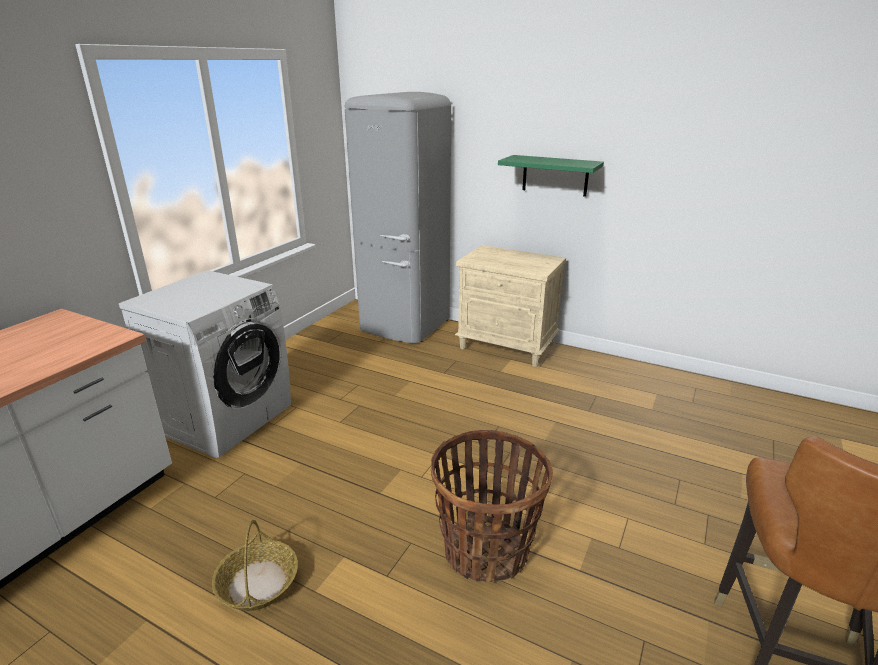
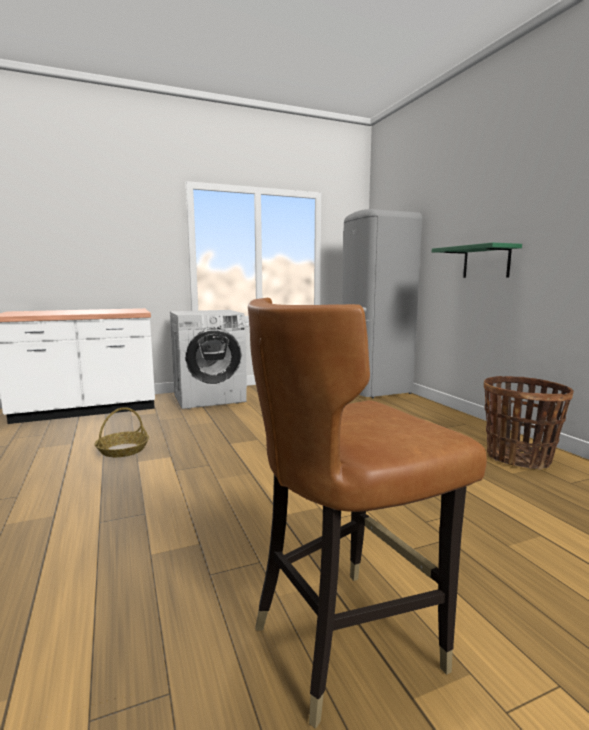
camera: 40 degrees right, 15 degrees down
basket [431,430,553,583] -> basket moved to [484,376,574,469]
beige nightstand [455,245,566,367] -> none

